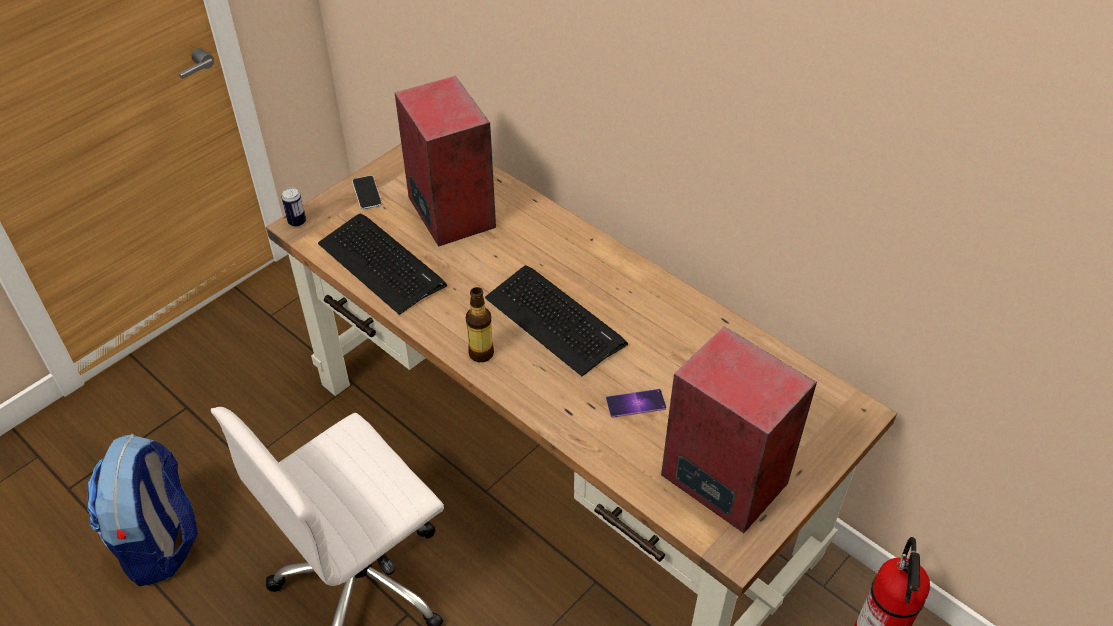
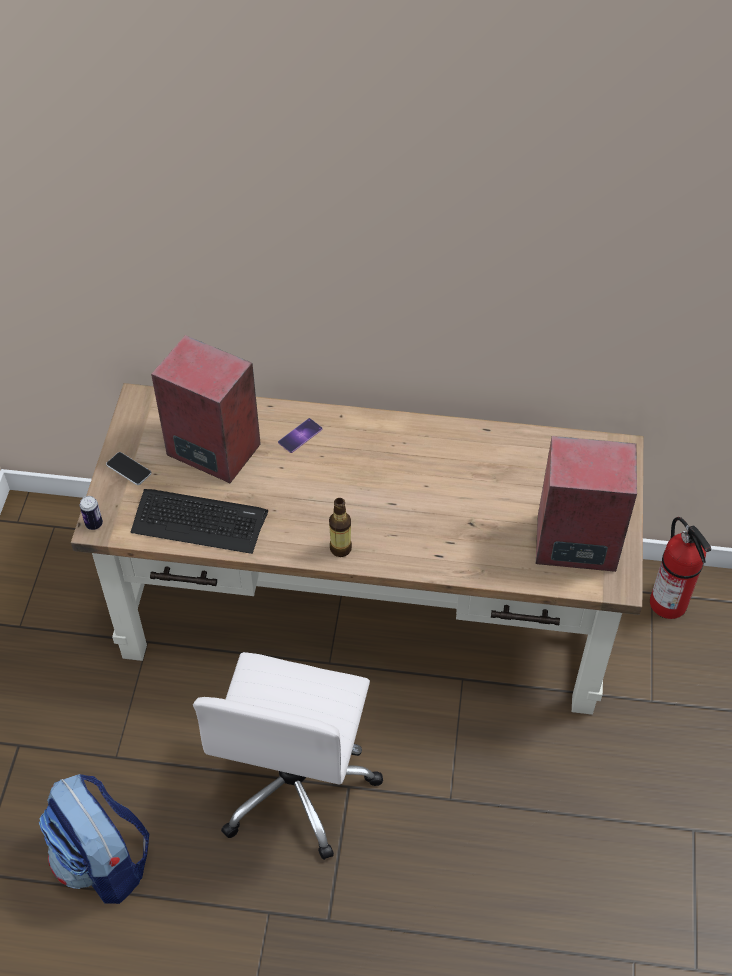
camera: 35 degrees left, 5 degrees up
keyboard [485,265,628,376] -> none
phone [606,389,666,418] -> phone moved to [278,418,322,453]

